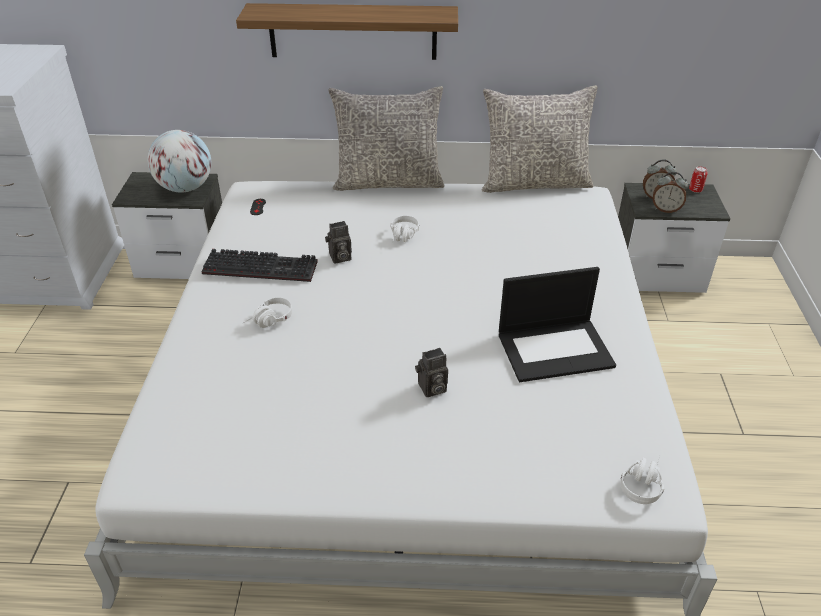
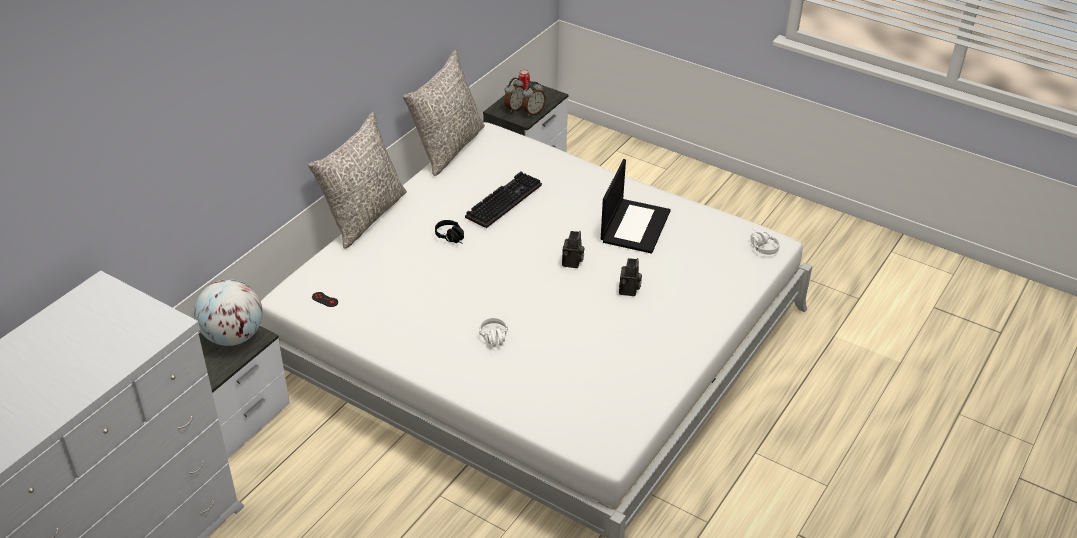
camera: 60 degrees left, 0 degrees up
keyboard [201,249,318,282] -> keyboard moved to [465,172,542,228]
shelf [236,3,458,60] -> none
camera [325,221,352,263] -> camera moved to [562,231,584,268]
white headphones [390,215,419,243] -> black headphones [435,220,464,244]

